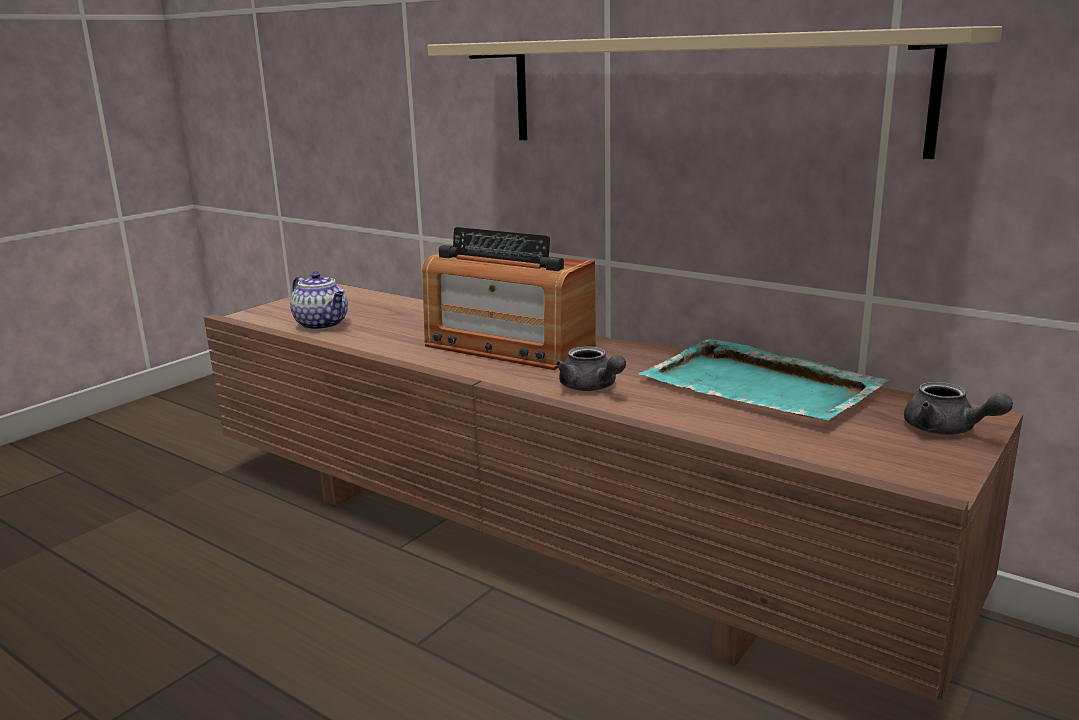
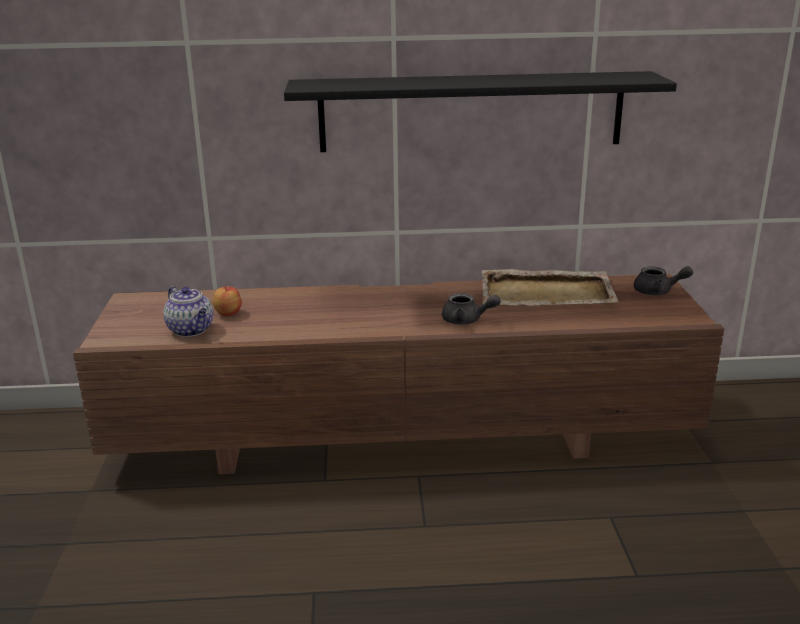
camera: 40 degrees left, 5 degrees up
teapot [290,272,348,330] -> teapot turned 45 degrees clockwise [163,286,213,337]
radio [422,227,596,370] -> none
beige shelf [427,26,1002,159] -> black shelf [284,71,677,152]
turquoise tray [638,339,889,421] -> beige tray [482,269,619,306]
none -> apple [213,285,242,317]

